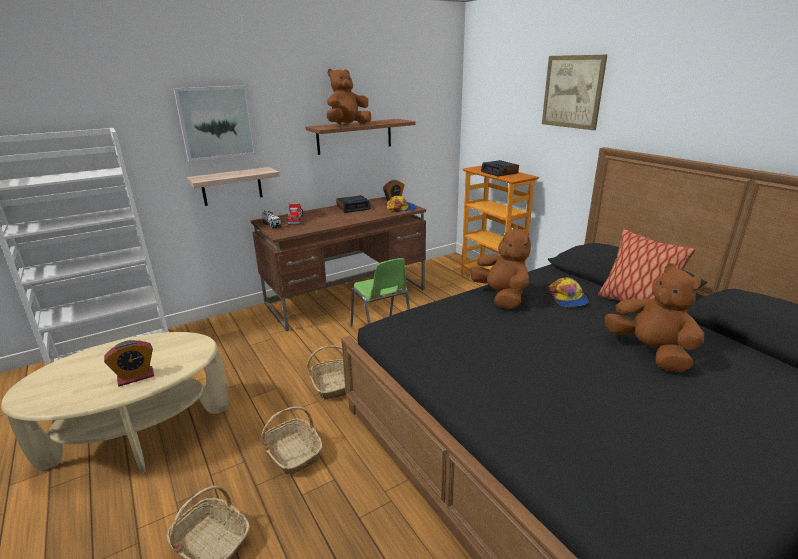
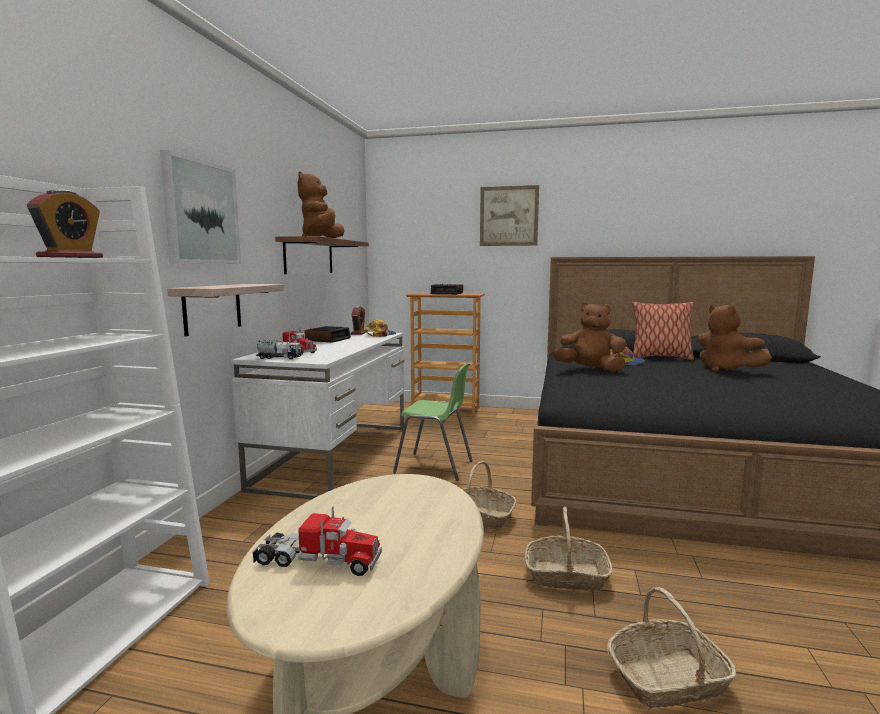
camera: 45 degrees left, 15 degrees down
alarm clock [104,340,154,387] -> alarm clock moved to [27,190,103,258]
brown desk [251,197,426,331] -> white desk [231,331,404,500]
brown plush toy [605,263,704,372] -> brown plush toy turned 135 degrees counterclockwise [697,305,772,372]
none -> toy truck [252,506,382,576]

